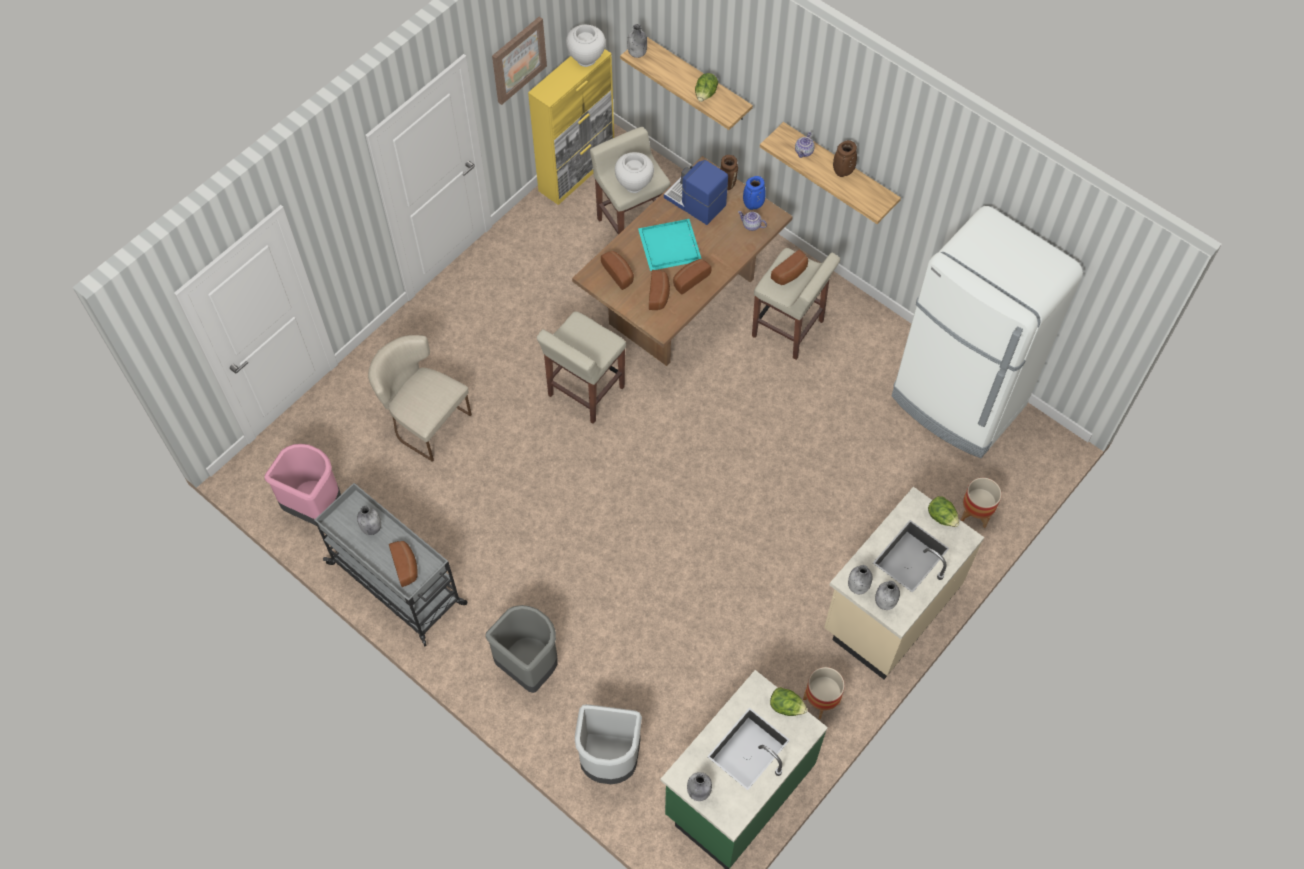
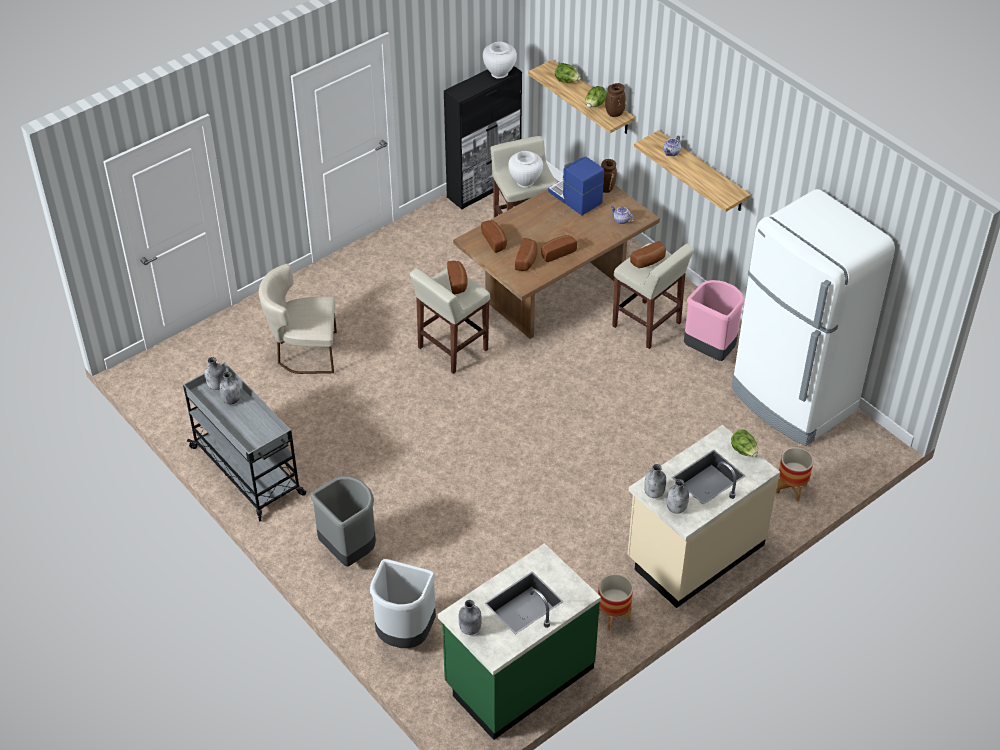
camera: 10 degrees right, 15 degrees down
pink trash can [265,444,341,525] -> pink trash can moved to [684,280,745,361]
beige chair [368,335,472,462] -> beige chair turned 45 degrees counterclockwise [258,264,337,374]
bread [389,541,418,587] -> bread moved to [447,261,468,294]
picture [492,17,547,105] -> none
yellow cabinet [528,49,614,205] -> black cabinet [444,66,522,209]
grey bottle [627,24,647,58] -> grey bottle moved to [204,357,225,390]
turquoise tray [638,219,702,271] -> none
blue vase [743,176,765,210] -> none
lettuce [770,687,807,716] -> lettuce moved to [555,63,581,83]
brown vase [833,140,857,177] -> brown vase moved to [605,83,626,117]

